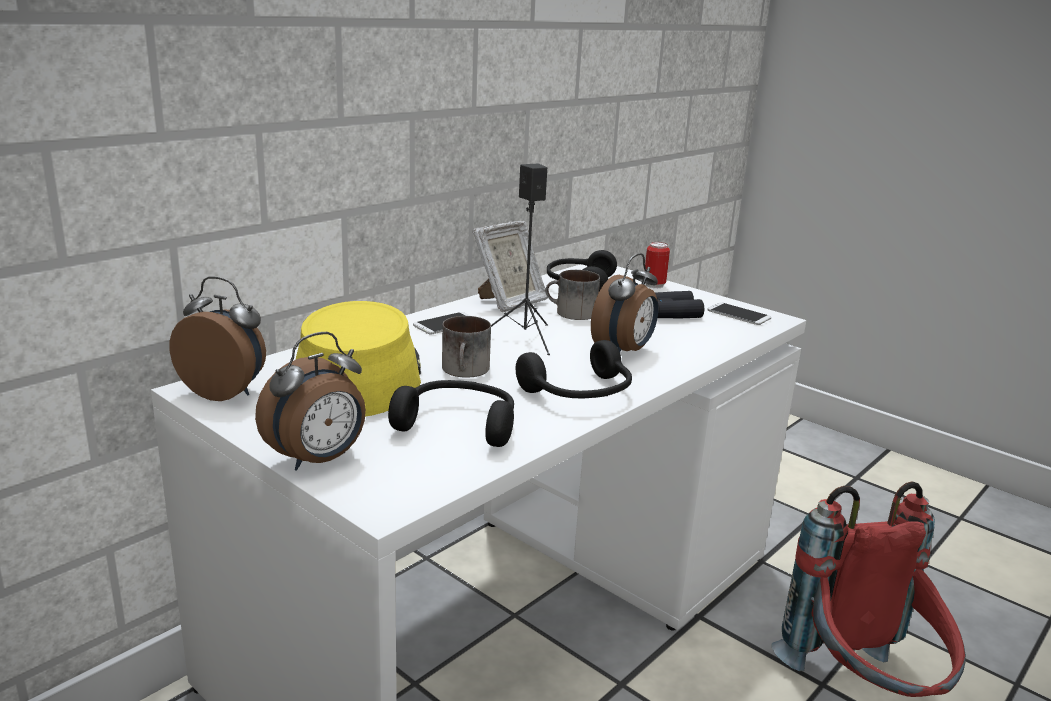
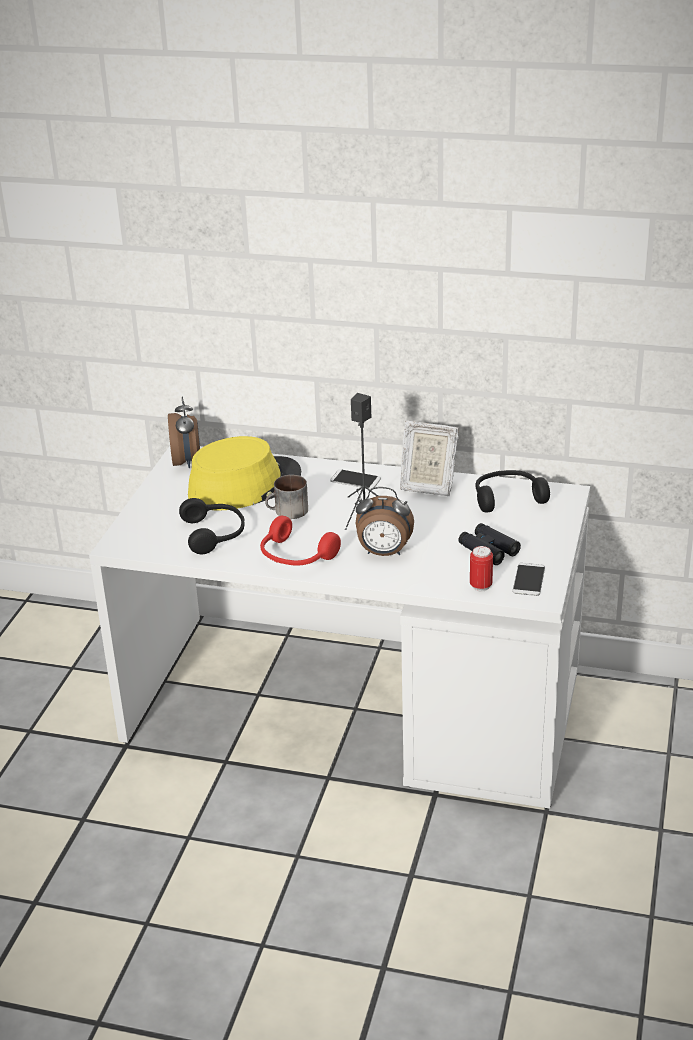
camera: 65 degrees right, 10 degrees up
alarm clock [255,332,366,471] -> none
black headphones [516,340,632,398] -> red headphones [260,516,341,566]
mug [546,270,600,320] -> none
can [645,242,670,288] -> can moved to [470,546,493,591]
red backpack [771,482,966,697] -> none

